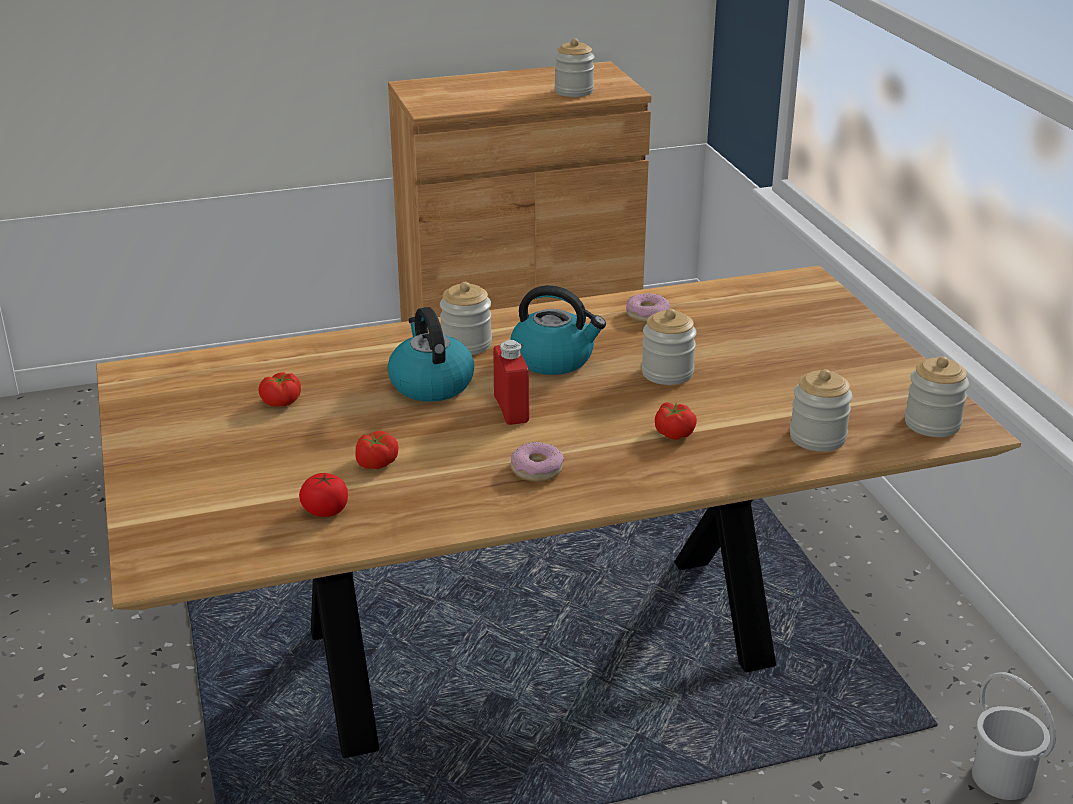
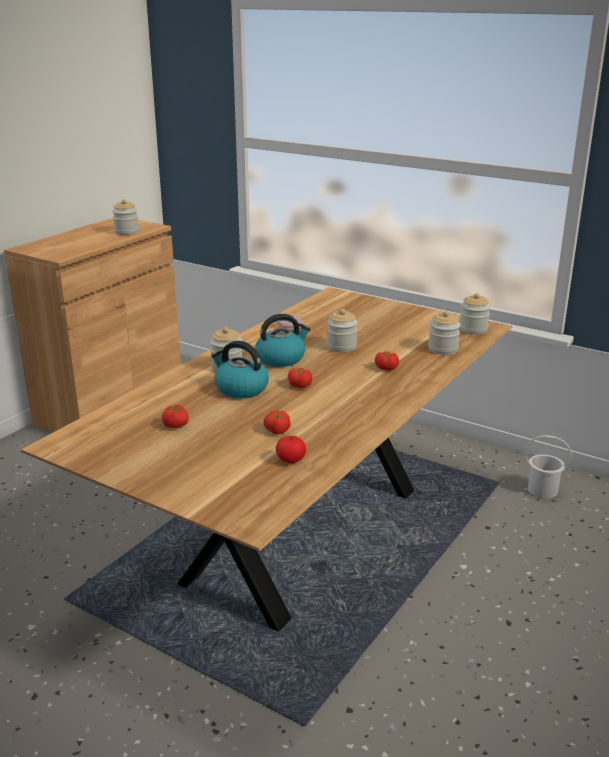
camera: 40 degrees left, 5 degrees down
red bottle [493,340,529,425] -> tomato [288,368,312,388]
donut [511,442,564,482] -> none

